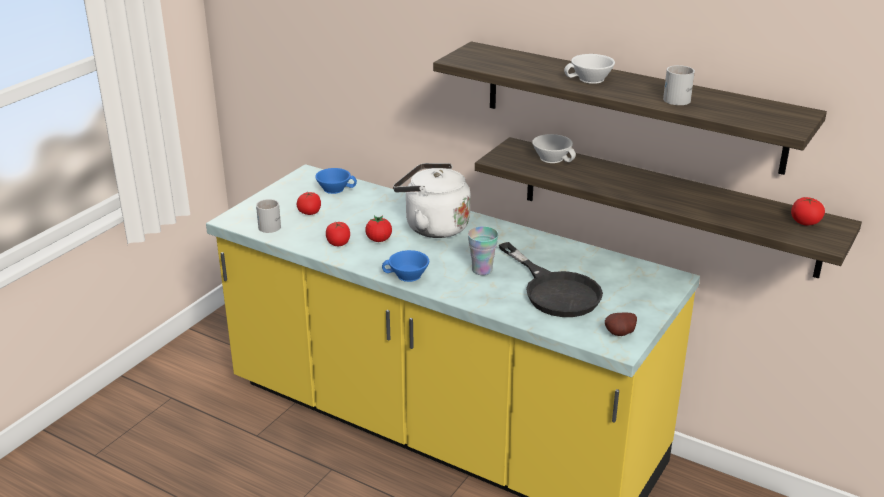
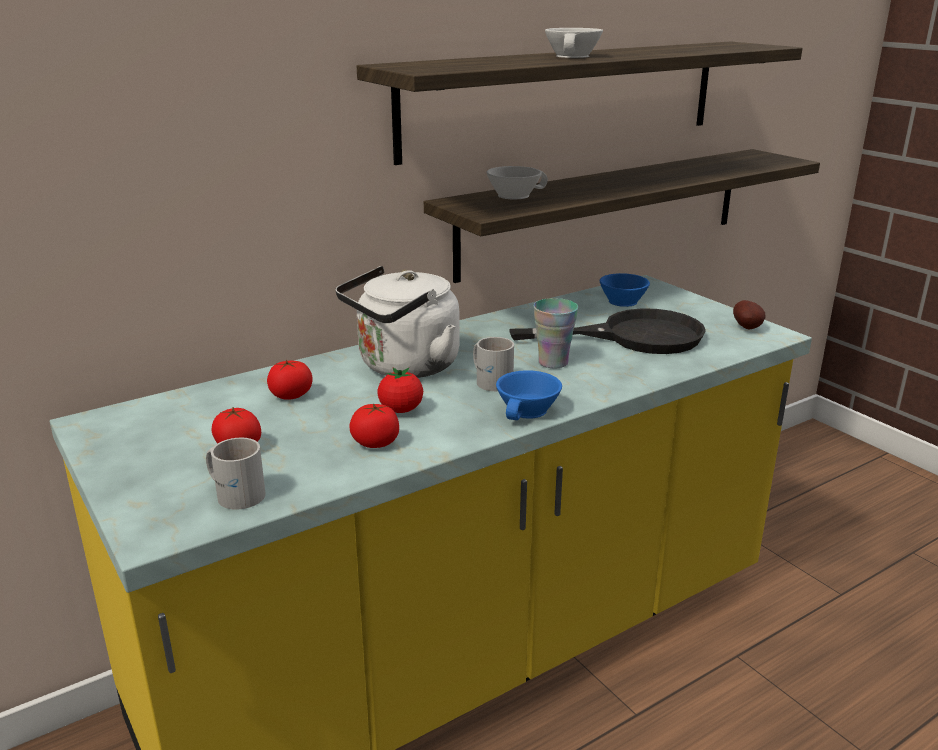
camera: 65 degrees left, 5 degrees down
blue cup [315,168,357,194] -> blue cup moved to [600,273,650,307]
white mug [663,65,695,105] -> white mug moved to [473,337,514,391]
tomato [791,197,825,226] -> tomato moved to [267,360,312,400]

